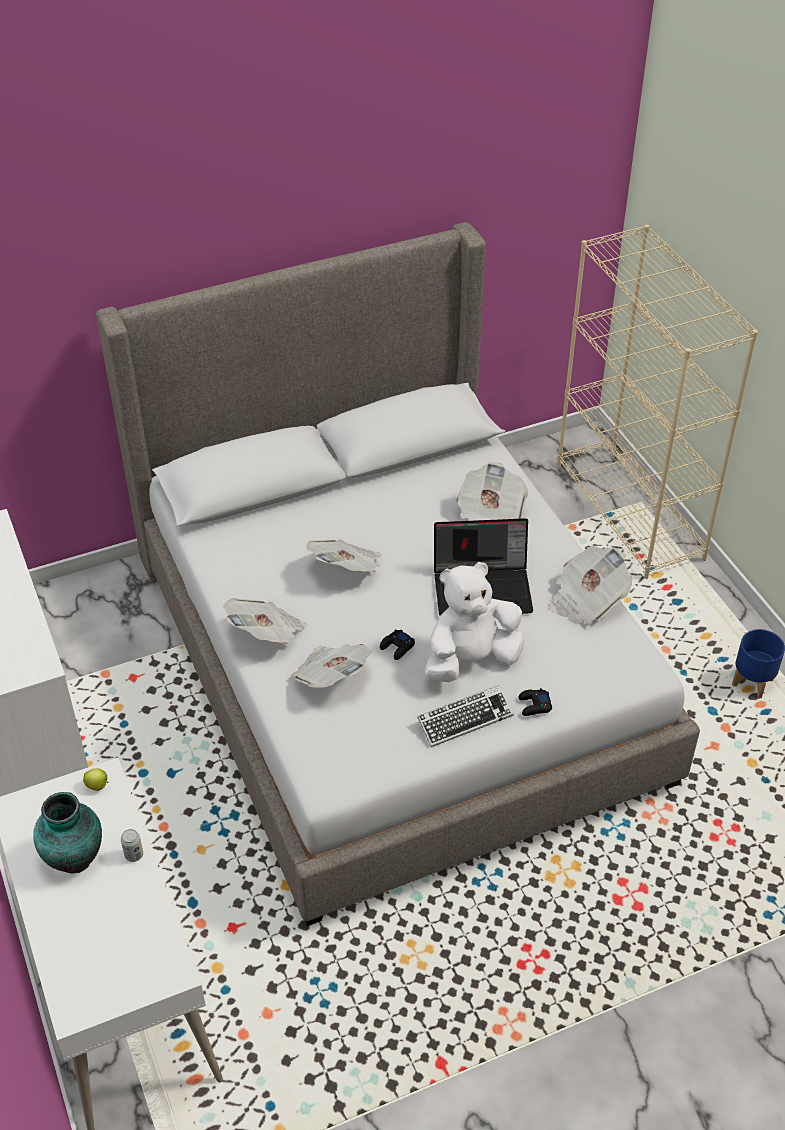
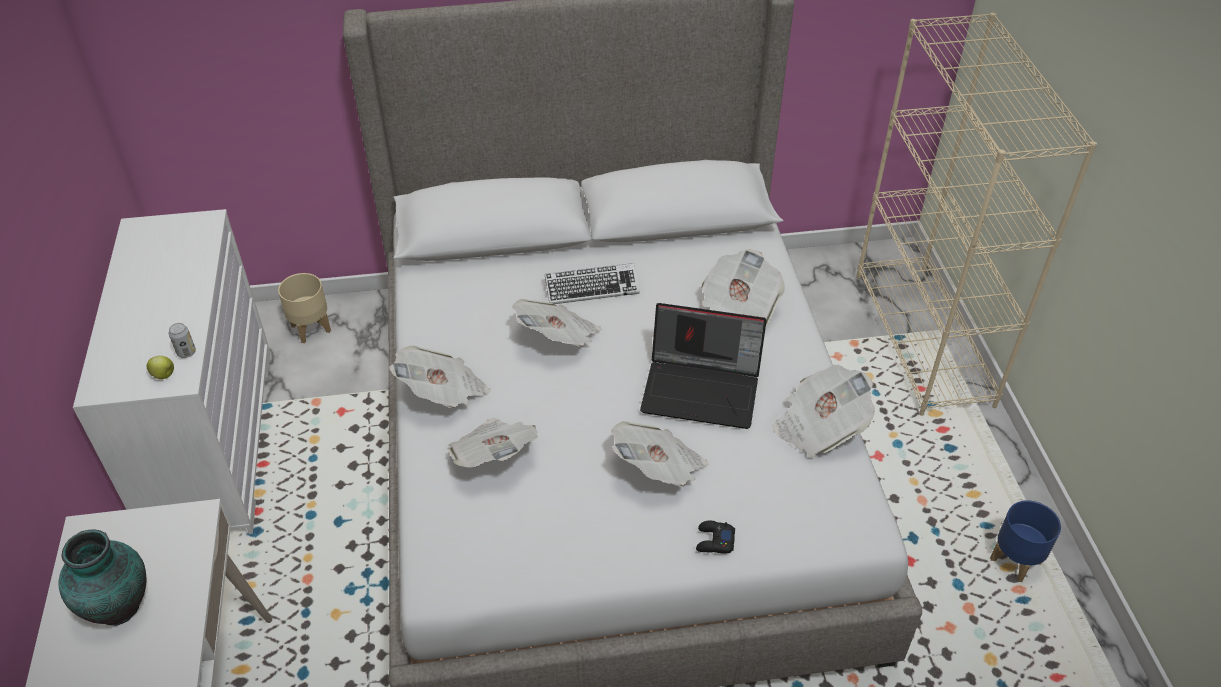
camera: 15 degrees right, 0 degrees up
apple [83,768,109,791] -> apple moved to [146,356,174,379]
can [121,829,143,862] -> can moved to [169,323,196,358]
black game controller [380,630,415,660] -> none
keyboard [417,685,514,747] -> keyboard moved to [545,263,640,304]
white plush toy [425,562,525,682] -> newspaper [611,421,708,487]
none -> beige planter [278,273,331,343]

